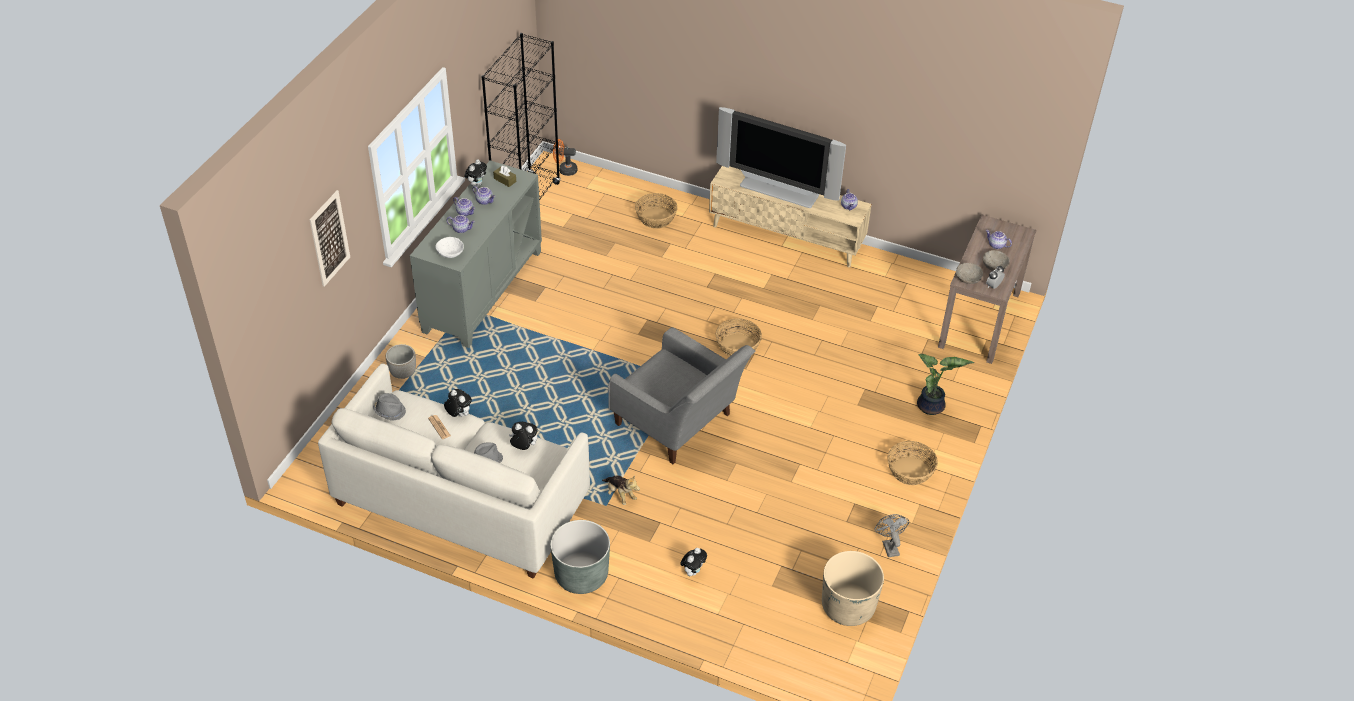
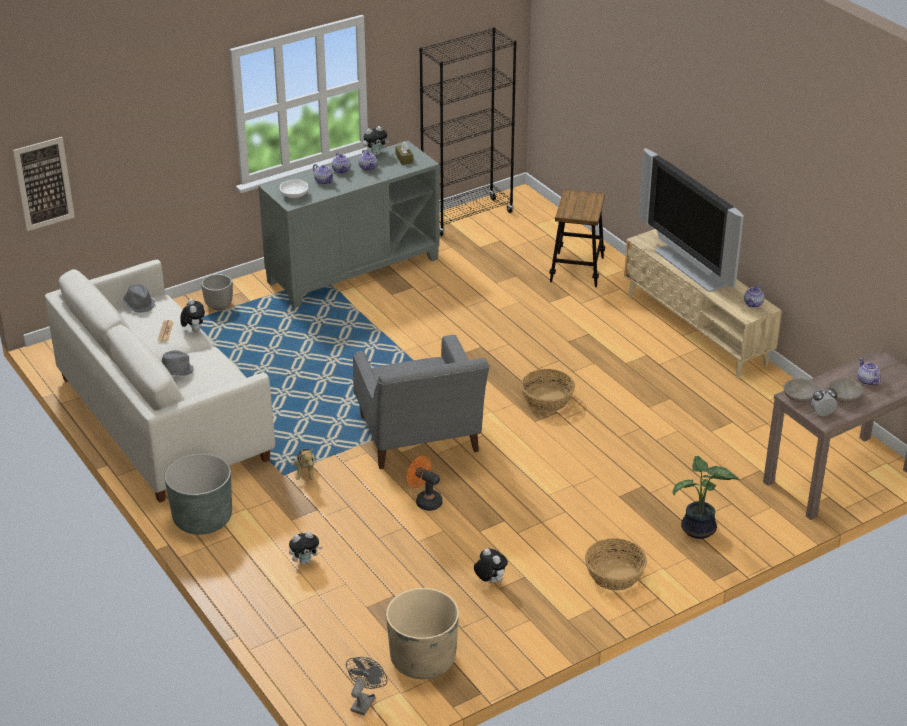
camera: 35 degrees right, 10 degrees down
picture [309,190,350,287] -> picture moved to [13,137,75,231]
plush toy [509,422,538,450] -> plush toy moved to [474,548,508,583]
orange fan [553,139,577,176] -> orange fan moved to [406,456,443,511]
basket [635,193,677,228] -> stool [549,189,605,287]
grey fan [875,514,909,557] -> grey fan moved to [346,657,387,715]

